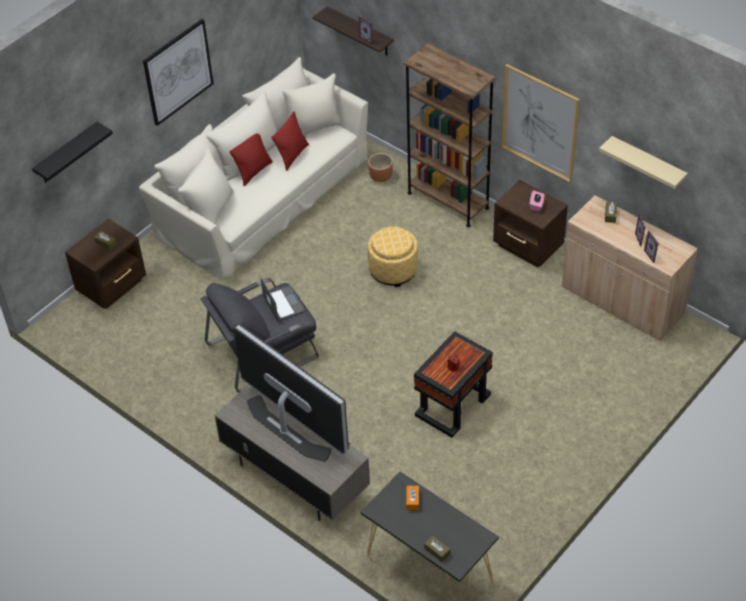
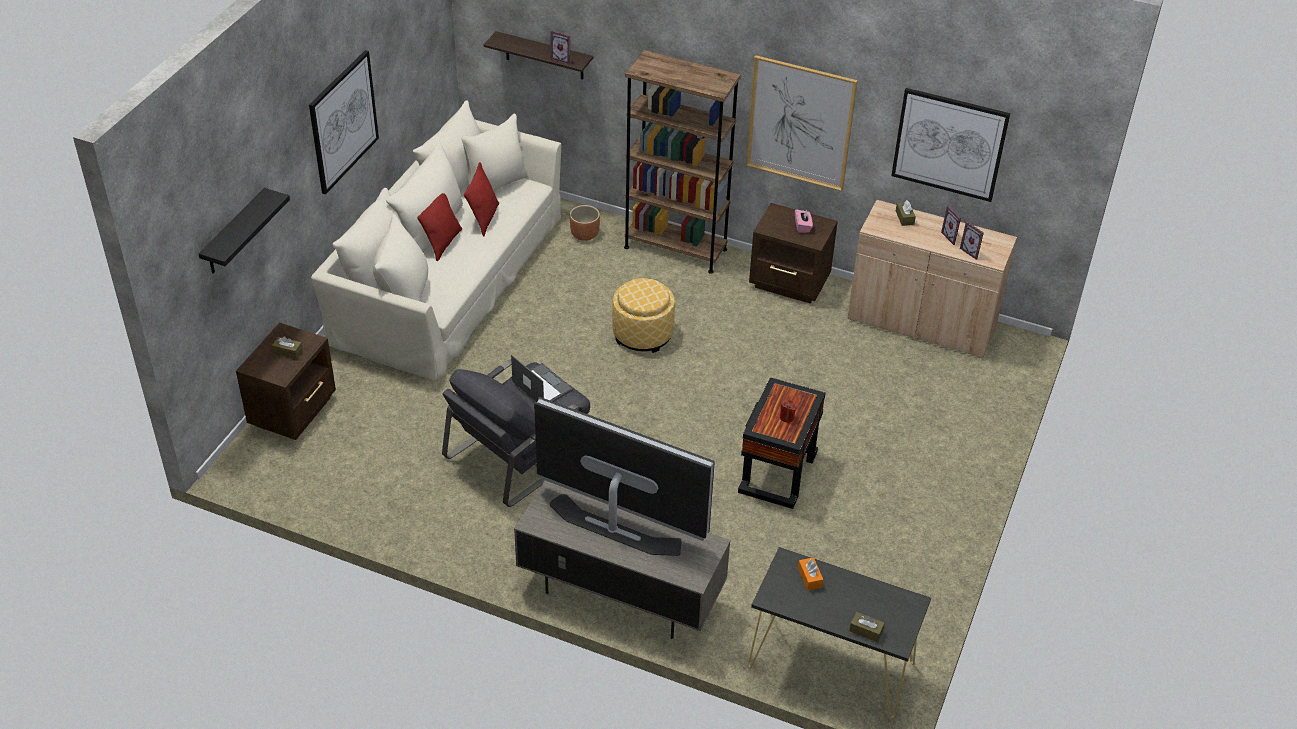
camera: 20 degrees left, 5 degrees down
beige shelf [599,136,688,189] -> picture [891,88,1010,202]

